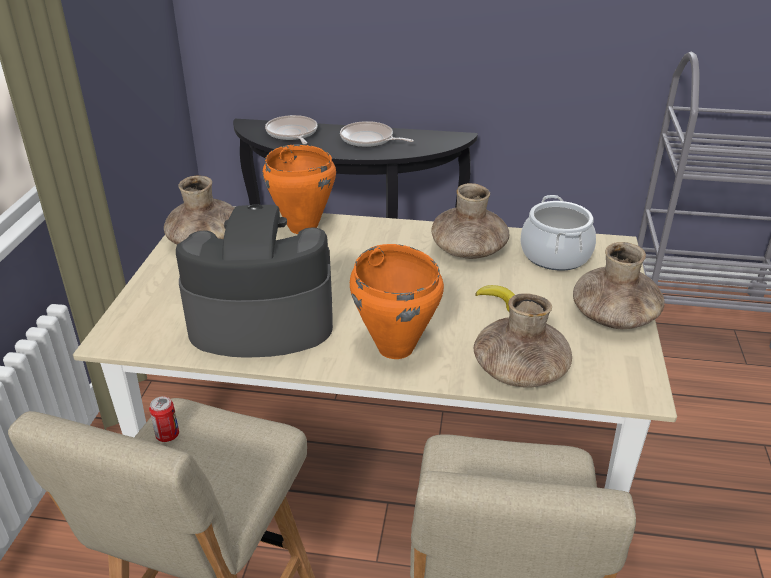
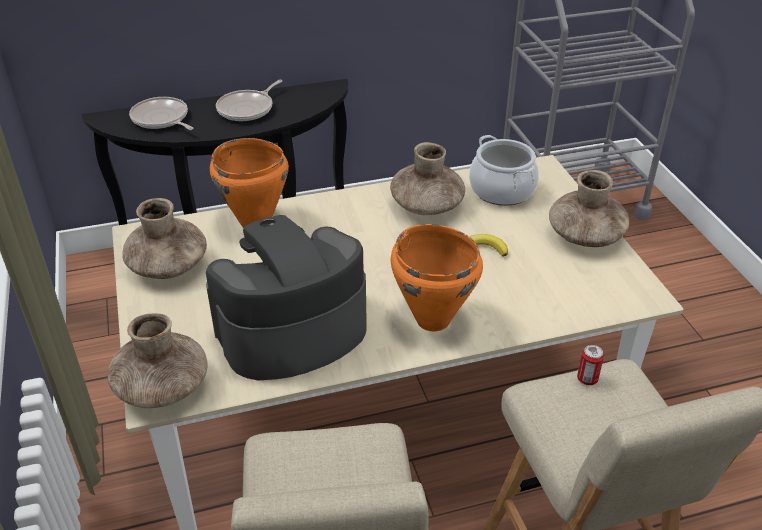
camera: 25 degrees left, 5 degrees up
can [149,396,179,442] -> can moved to [577,345,604,385]
frying pan [340,121,414,147] -> frying pan turned 60 degrees counterclockwise [216,80,283,121]
brown vase [474,293,572,387] -> brown vase moved to [107,313,208,408]

